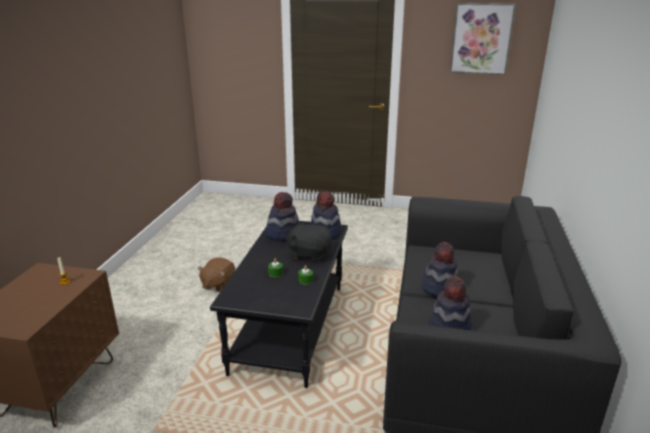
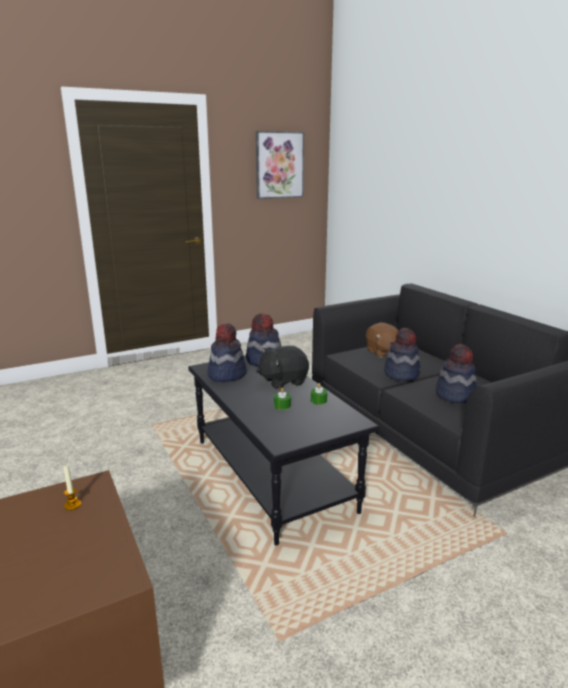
camera: 40 degrees left, 5 degrees down
brown plush toy [197,258,235,292] -> brown plush toy moved to [366,322,399,358]

